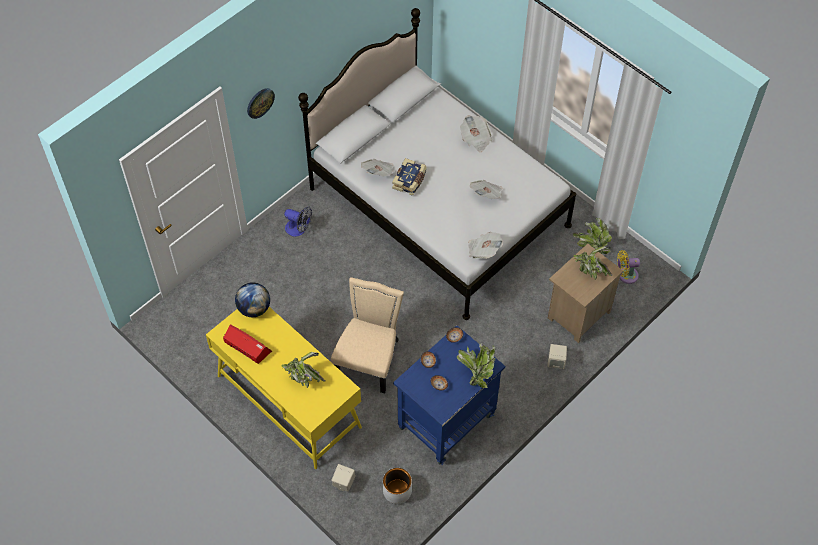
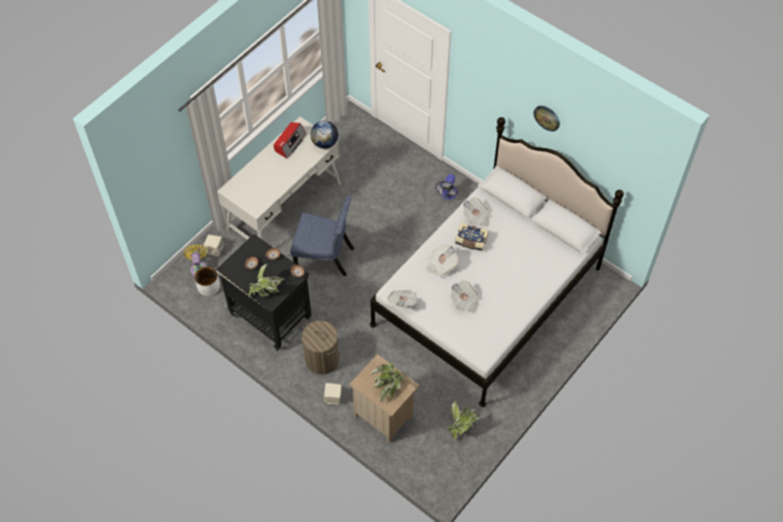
camera: 85 degrees right, 0 degrees up
yellow desk [206,307,362,469] -> white desk [217,117,341,240]
wall clock [247,88,275,119] -> wall clock moved to [534,106,560,131]
potted plant [281,352,326,388] -> none
beige chair [331,277,404,393] -> blue chair [290,195,354,276]
blue cart [393,325,505,465] -> black cart [216,234,311,351]
newspaper [460,115,493,152] -> newspaper moved to [426,244,458,277]
yellow fan [617,250,640,284] -> yellow fan moved to [184,244,207,276]
none -> laundry basket [302,321,339,375]

